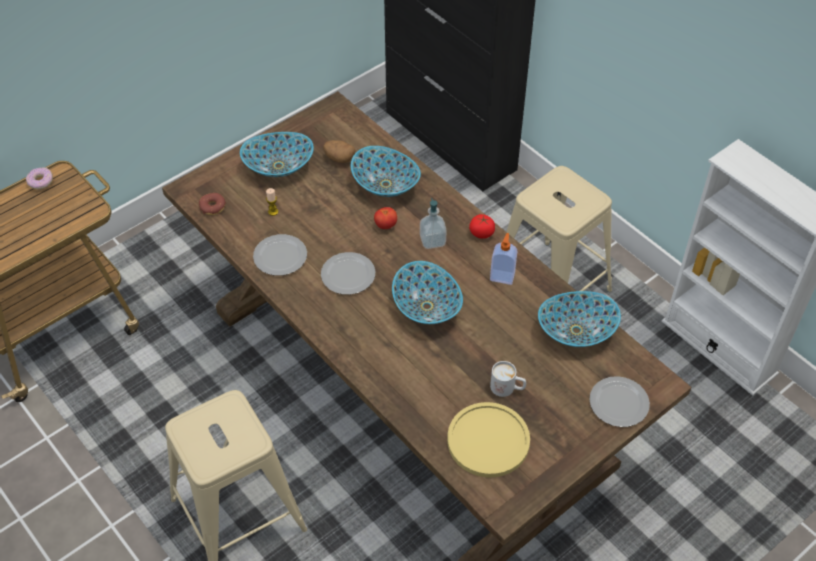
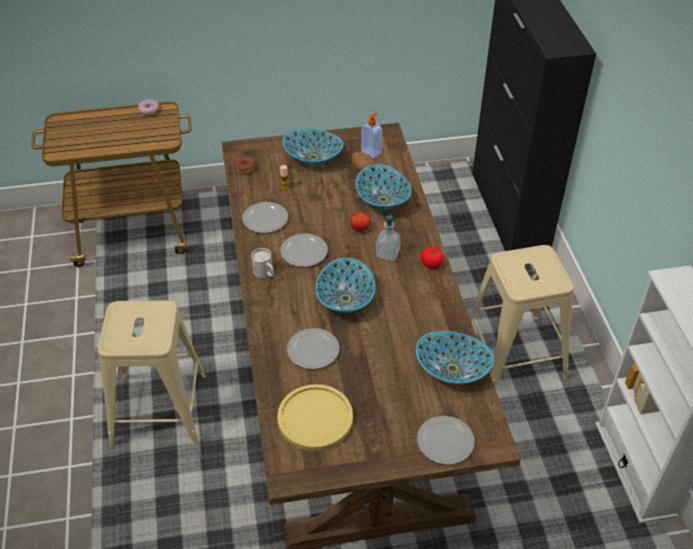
camera: 30 degrees right, 5 degrees down
soap dispenser [490,233,517,285] -> soap dispenser moved to [361,113,382,158]
white mug [490,361,526,397] -> white mug moved to [251,248,274,278]
none -> plate [287,328,340,369]

